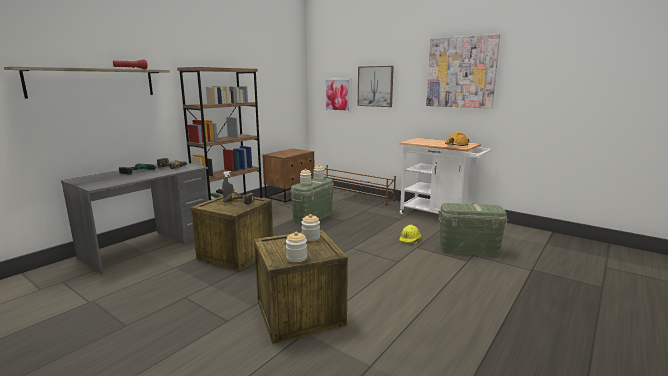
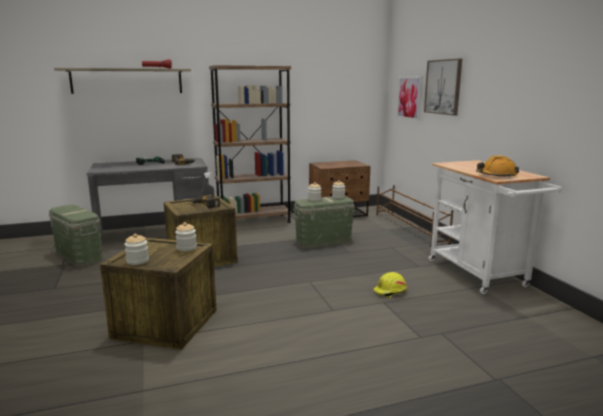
camera: 35 degrees right, 0 degrees up
picture [426,34,500,109] -> none
green storage box [438,203,508,256] -> green storage box moved to [49,204,103,267]

